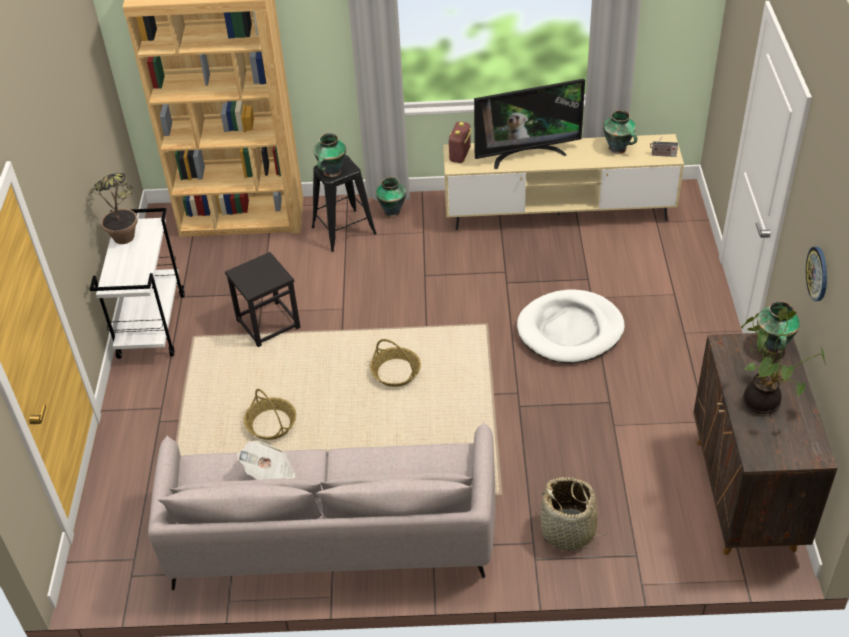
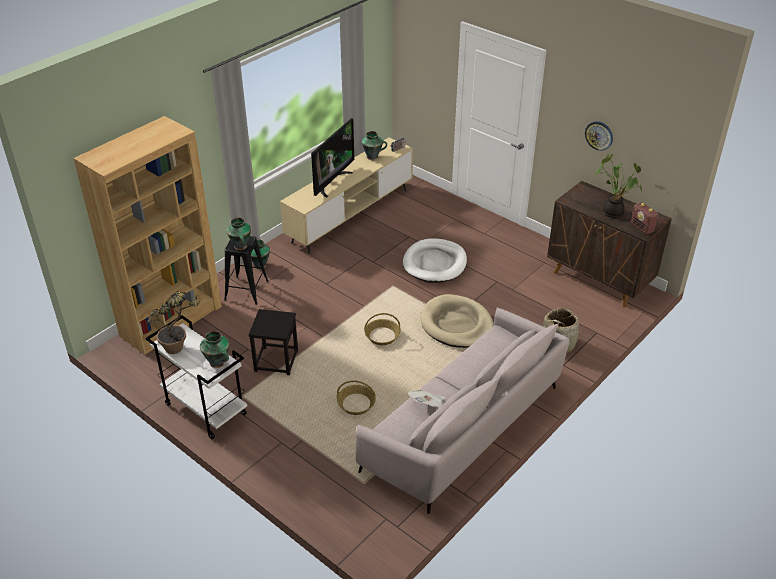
camera: 50 degrees left, 5 degrees down
radio [449,122,472,163] -> radio moved to [631,202,658,234]
vase [757,301,800,354] -> vase moved to [200,331,229,368]
none -> beige dog bed [420,294,494,348]

